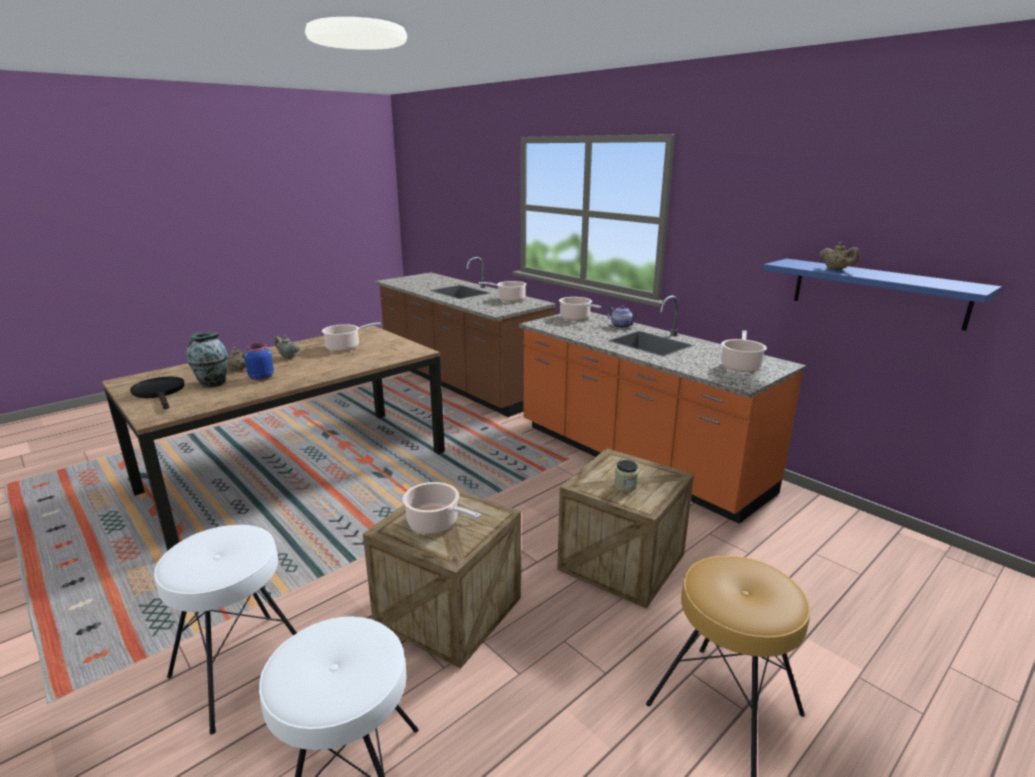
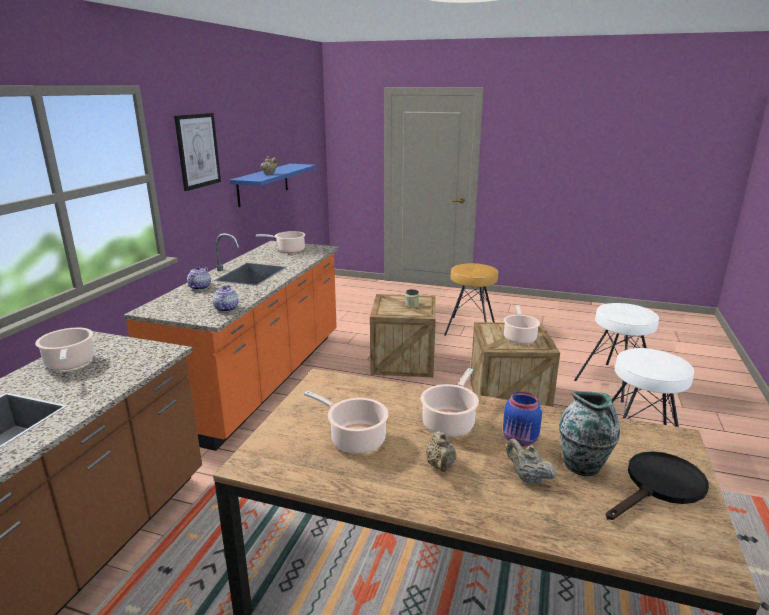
camera: 120 degrees left, 0 degrees up
black frying pan [130,376,185,409] -> black frying pan turned 150 degrees counterclockwise [606,451,709,520]
cooking pot [559,297,601,321] -> cooking pot moved to [421,368,479,437]
none -> picture [174,113,221,191]
none -> teapot [212,285,239,312]

